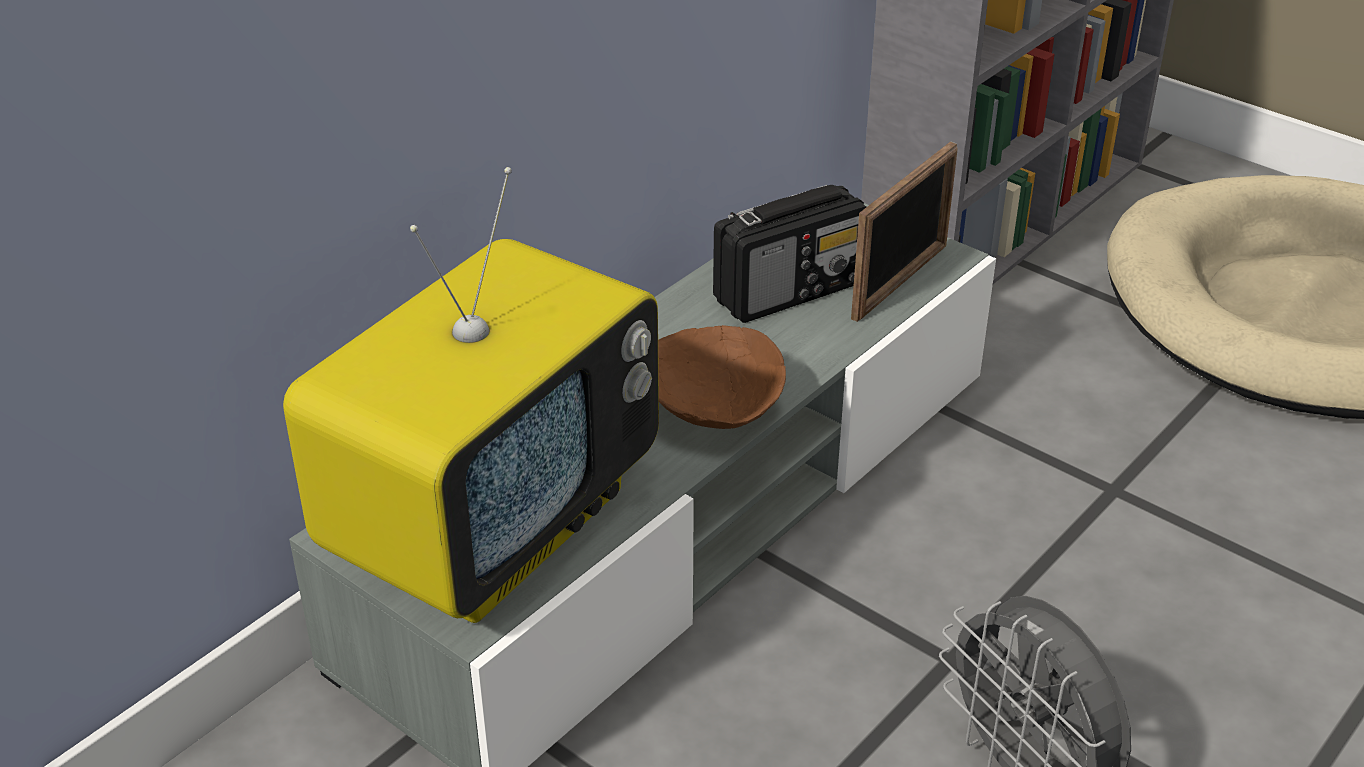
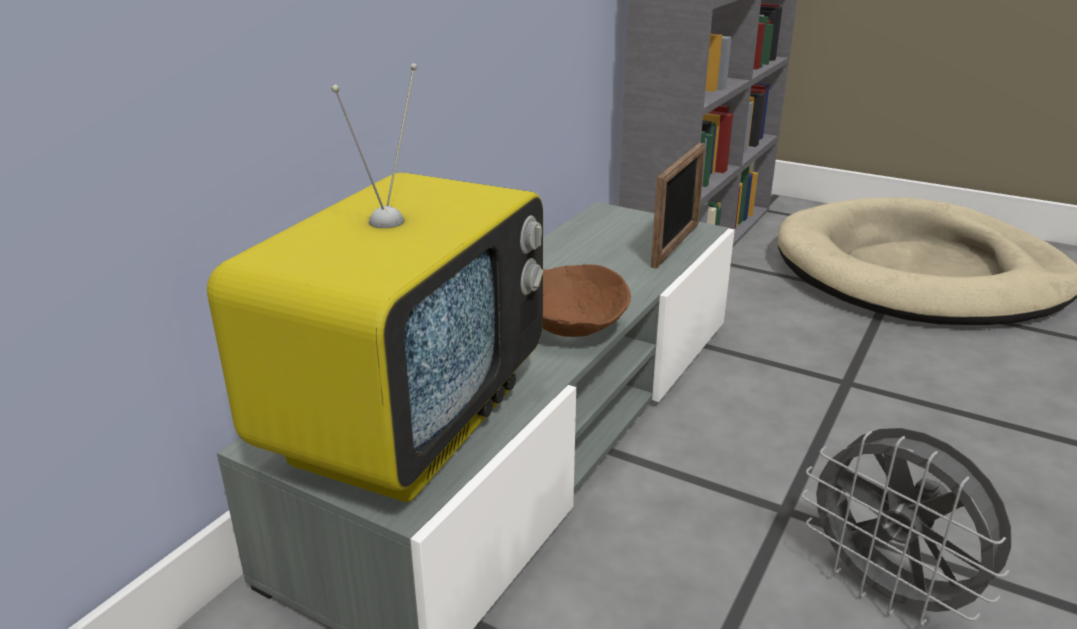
camera: 10 degrees left, 10 degrees down
radio [713,185,866,323] -> none

